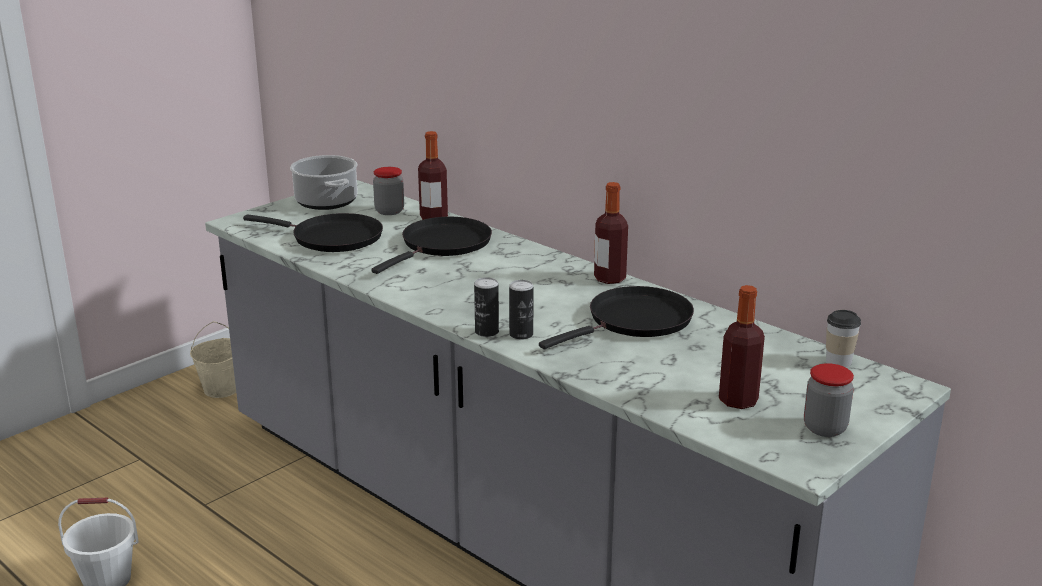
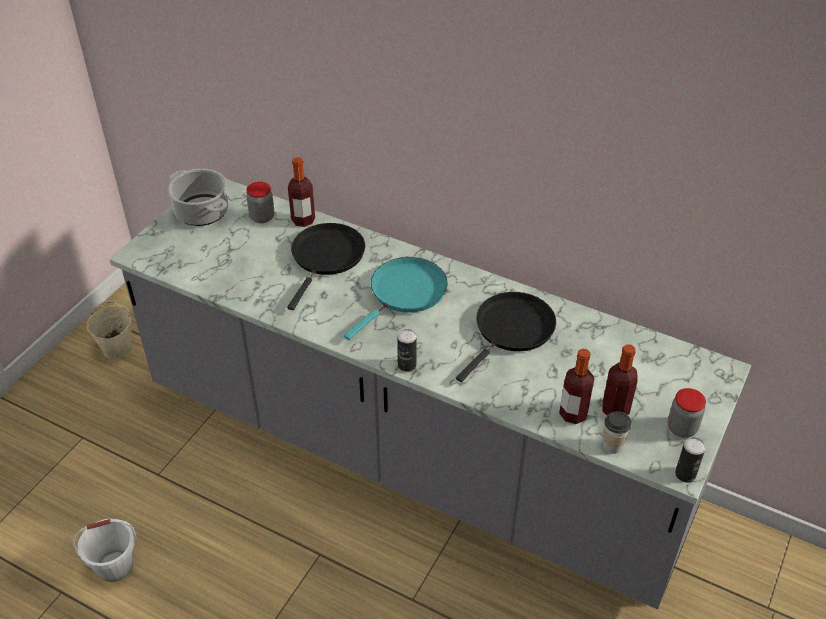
camera: 15 degrees left, 20 degrees up
black frying pan [243,213,383,252] -> none
can [509,280,534,340] -> can moved to [675,437,705,483]
bottle [594,182,628,284] -> bottle moved to [559,349,594,424]
cup [826,310,861,368] -> cup moved to [603,411,632,454]
none -> turquoise frying pan [344,257,448,340]

